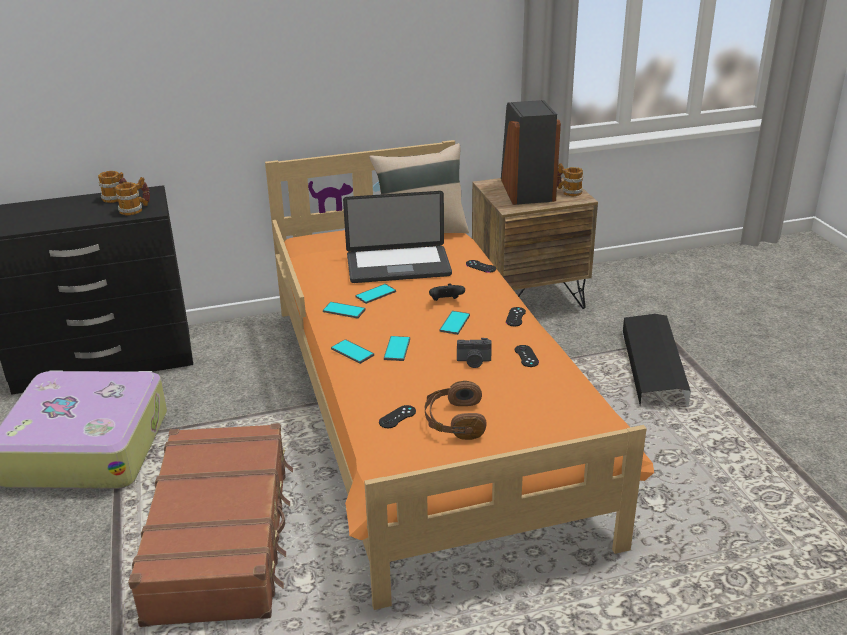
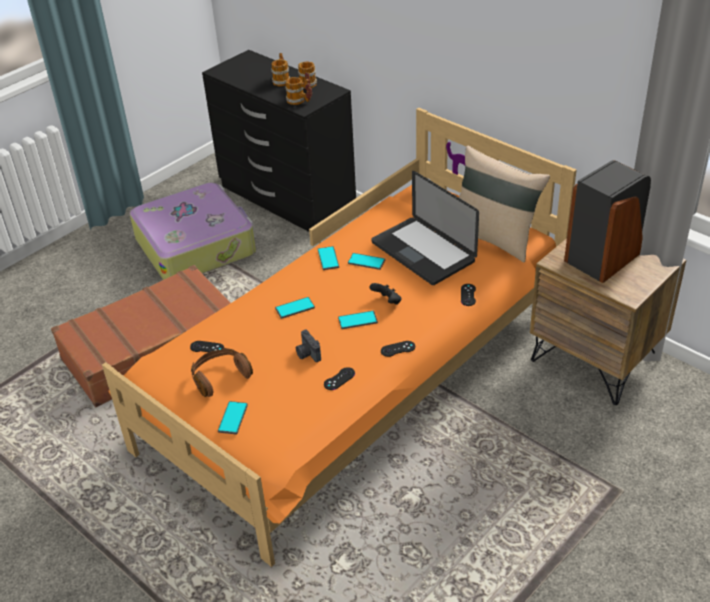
camera: 60 degrees right, 10 degrees up
phone [331,339,374,364] -> phone moved to [218,401,248,435]
mug [557,163,583,196] -> mug moved to [271,53,290,87]
black storage box [622,314,691,407] -> none

